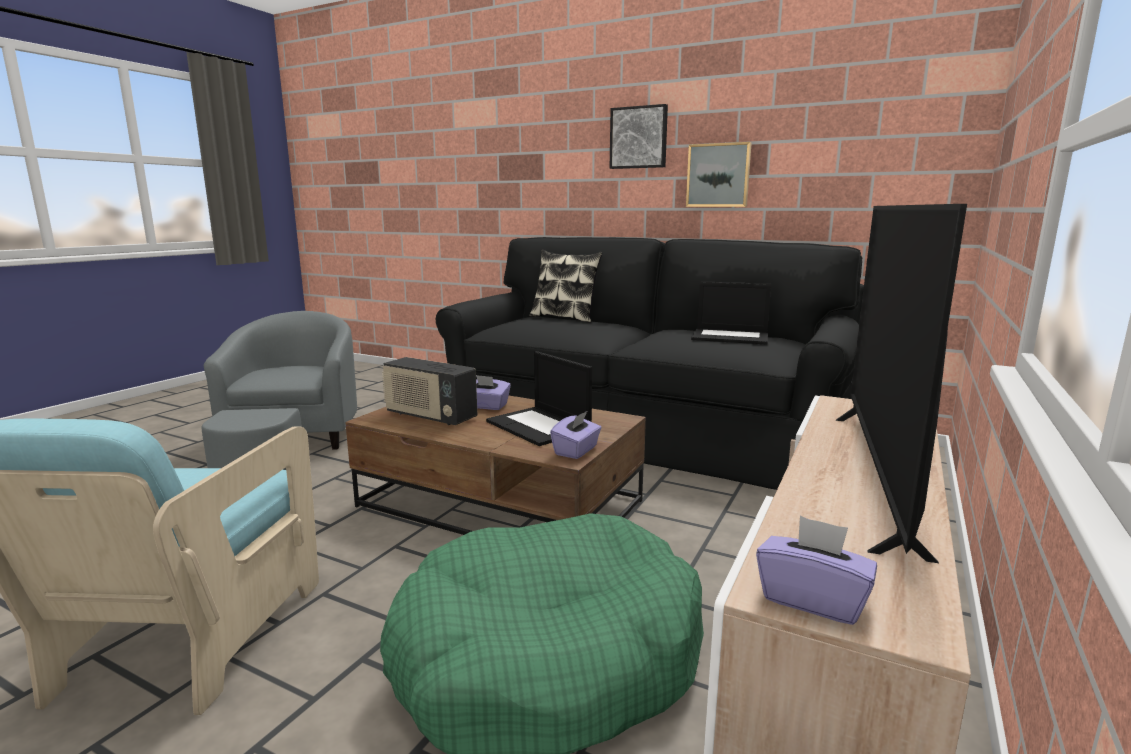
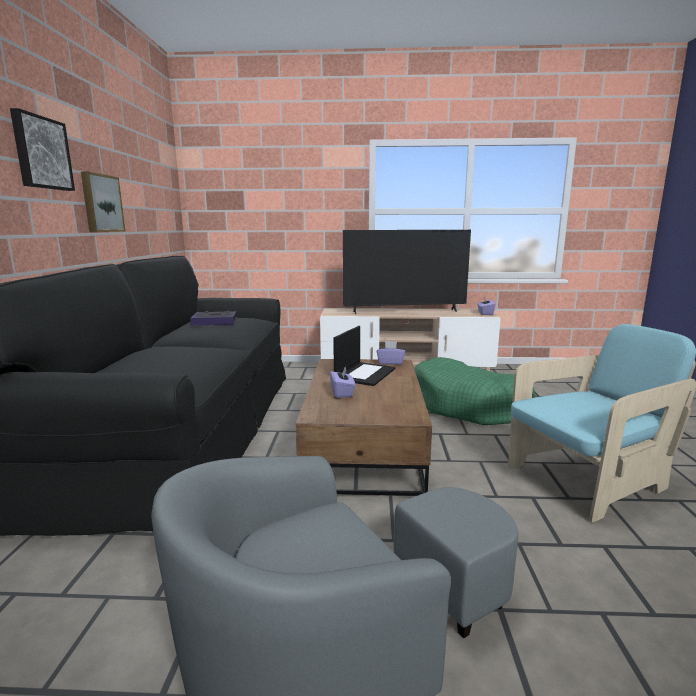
camera: 115 degrees left, 0 degrees up
radio [382,357,477,425] -> none
pillow [530,250,602,323] -> none
laptop [691,281,771,345] -> book [190,311,237,326]

